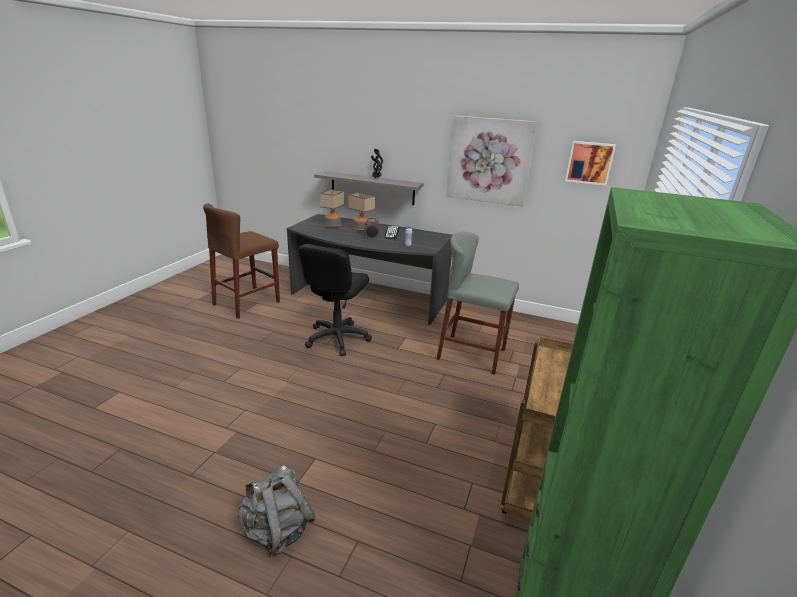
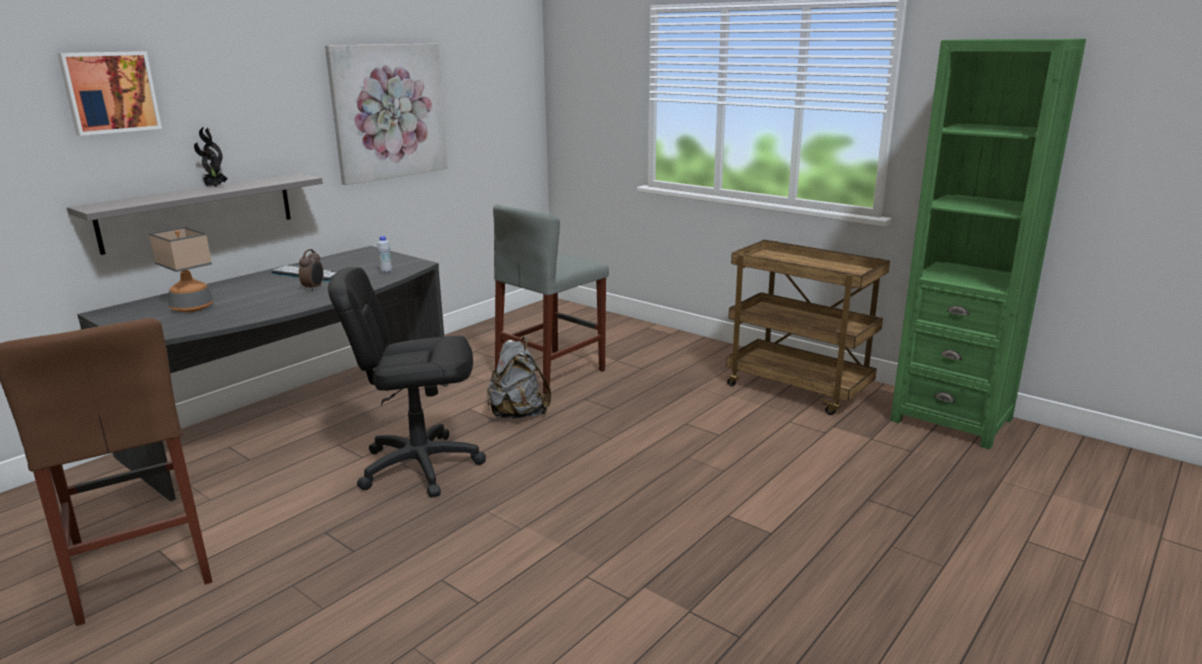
camera: 70 degrees left, 5 degrees down
grey backpack [238,465,315,556] -> grey backpack moved to [487,337,551,418]
black office chair [298,244,372,356] -> black office chair turned 135 degrees clockwise [328,267,486,497]
table lamp [348,192,375,231] -> none
picture [565,141,616,186] -> picture moved to [57,51,162,136]

